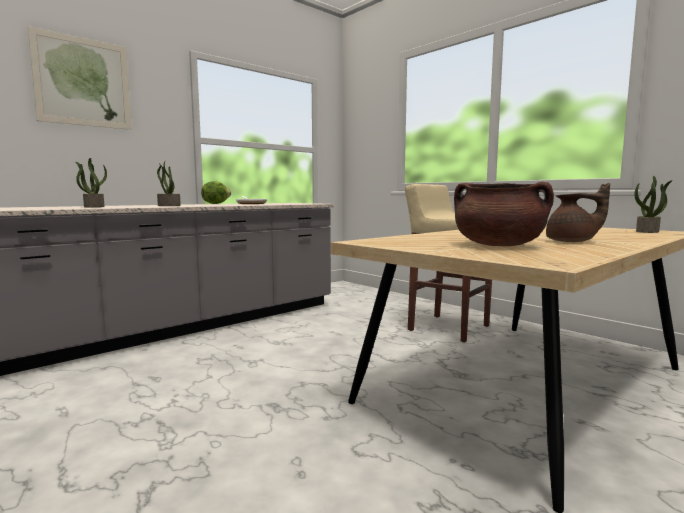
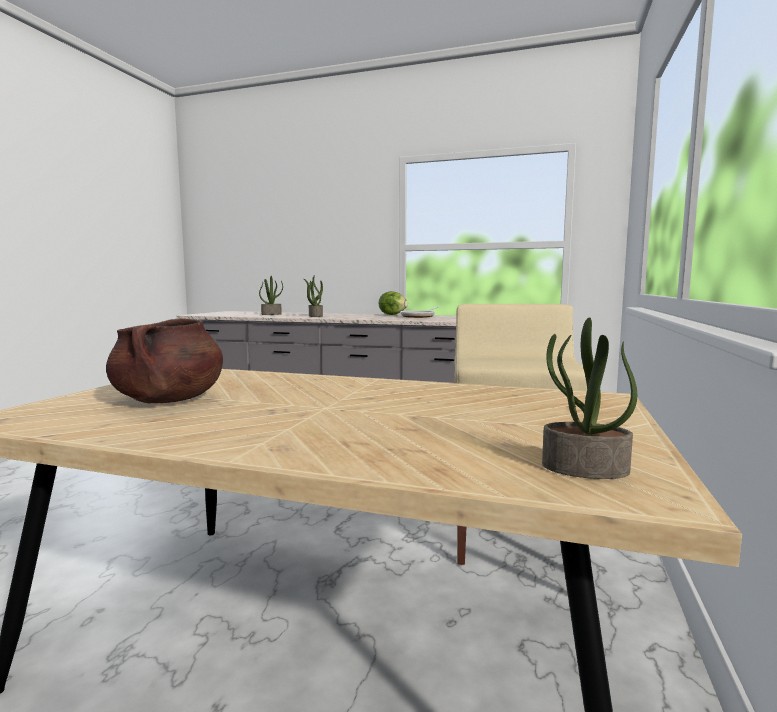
camera: 60 degrees right, 0 degrees up
picture [28,26,132,130] -> none
brown teapot [546,183,610,242] -> none

